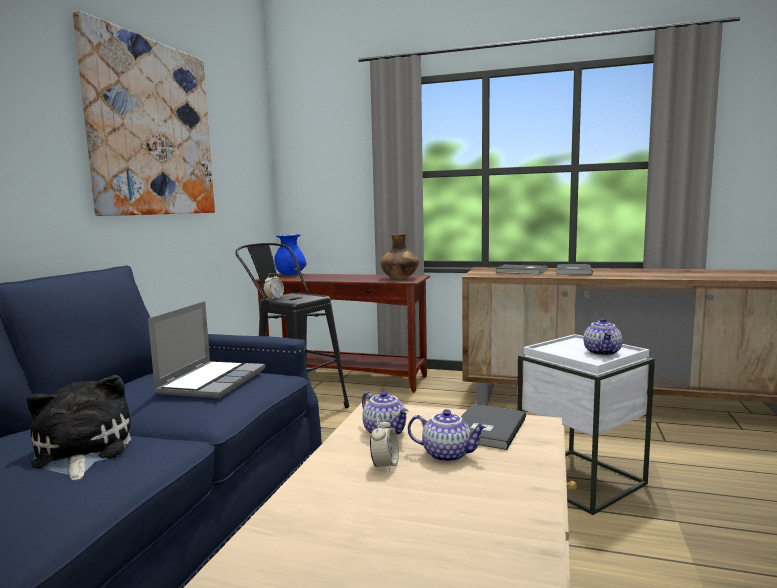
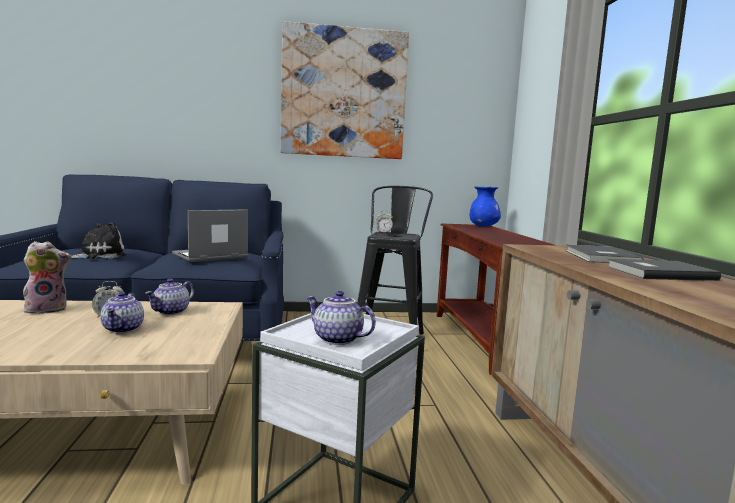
camera: 65 degrees right, 0 degrees up
laptop [148,301,265,398] -> laptop turned 150 degrees clockwise [172,209,248,262]
brown vase [380,234,419,279] -> none
grey book [461,404,526,450] -> none
teapot [583,318,622,356] -> teapot turned 45 degrees clockwise [306,291,376,345]
none -> plush toy [23,241,71,314]

